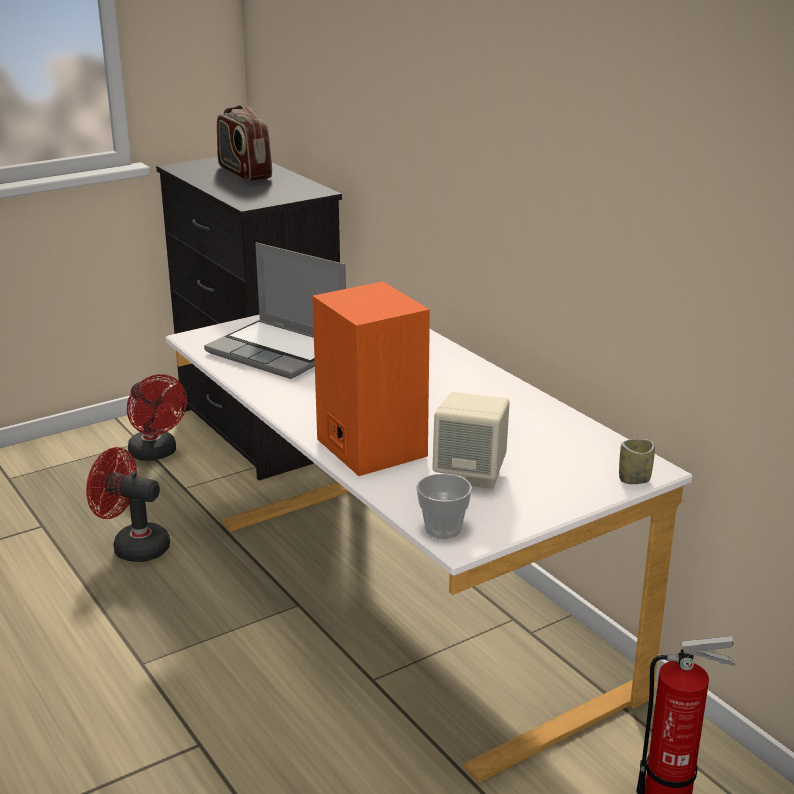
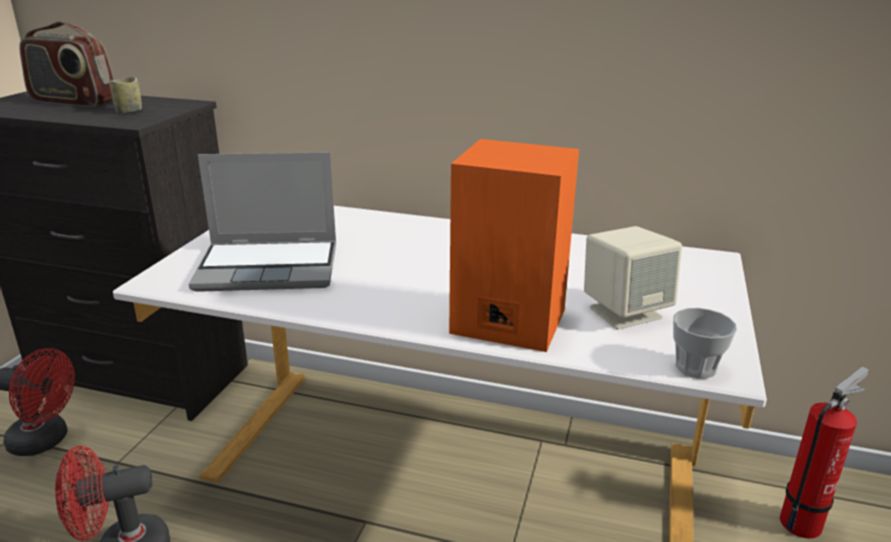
camera: 40 degrees left, 0 degrees up
cup [619,439,655,484] -> cup moved to [109,77,142,114]

